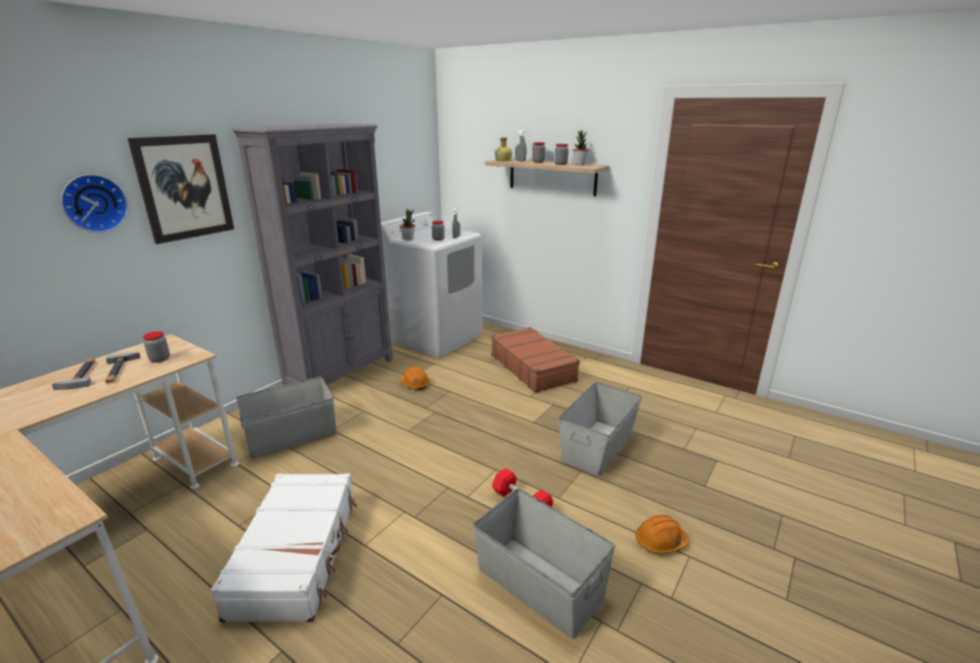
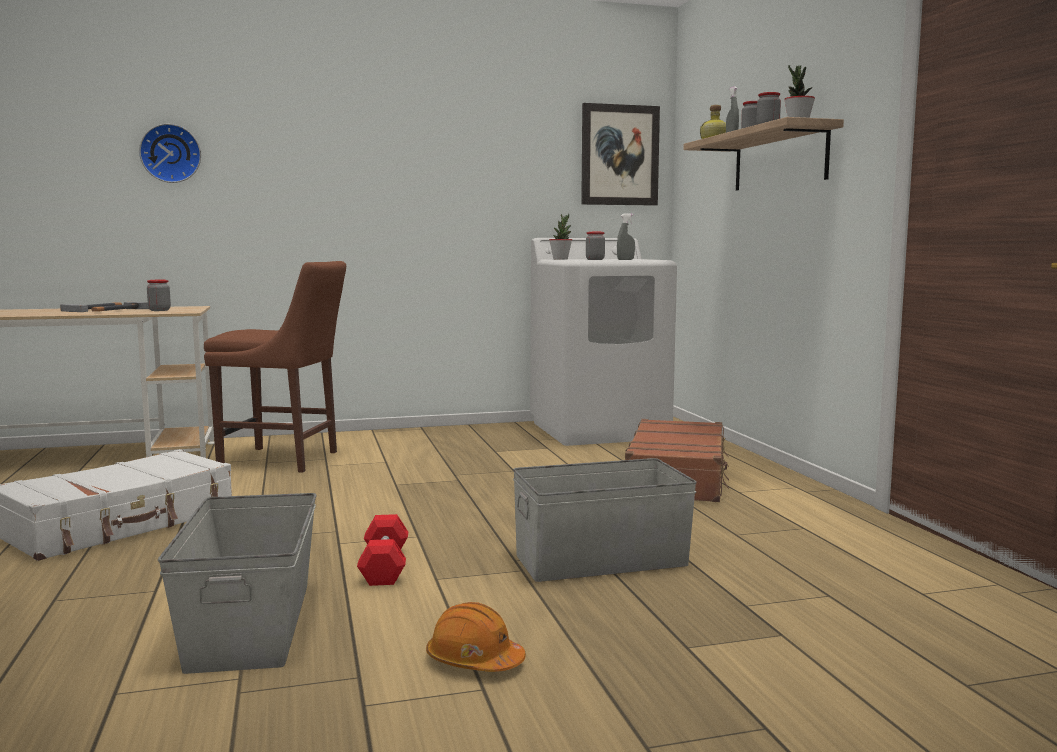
camera: 40 degrees right, 15 degrees down
picture [127,134,234,244] -> picture moved to [581,103,660,206]
grey bookcase [232,123,393,385] -> none
grey storage box [236,377,337,459] -> brown chair [204,261,346,473]
orange hard hat [400,366,430,390] -> none

